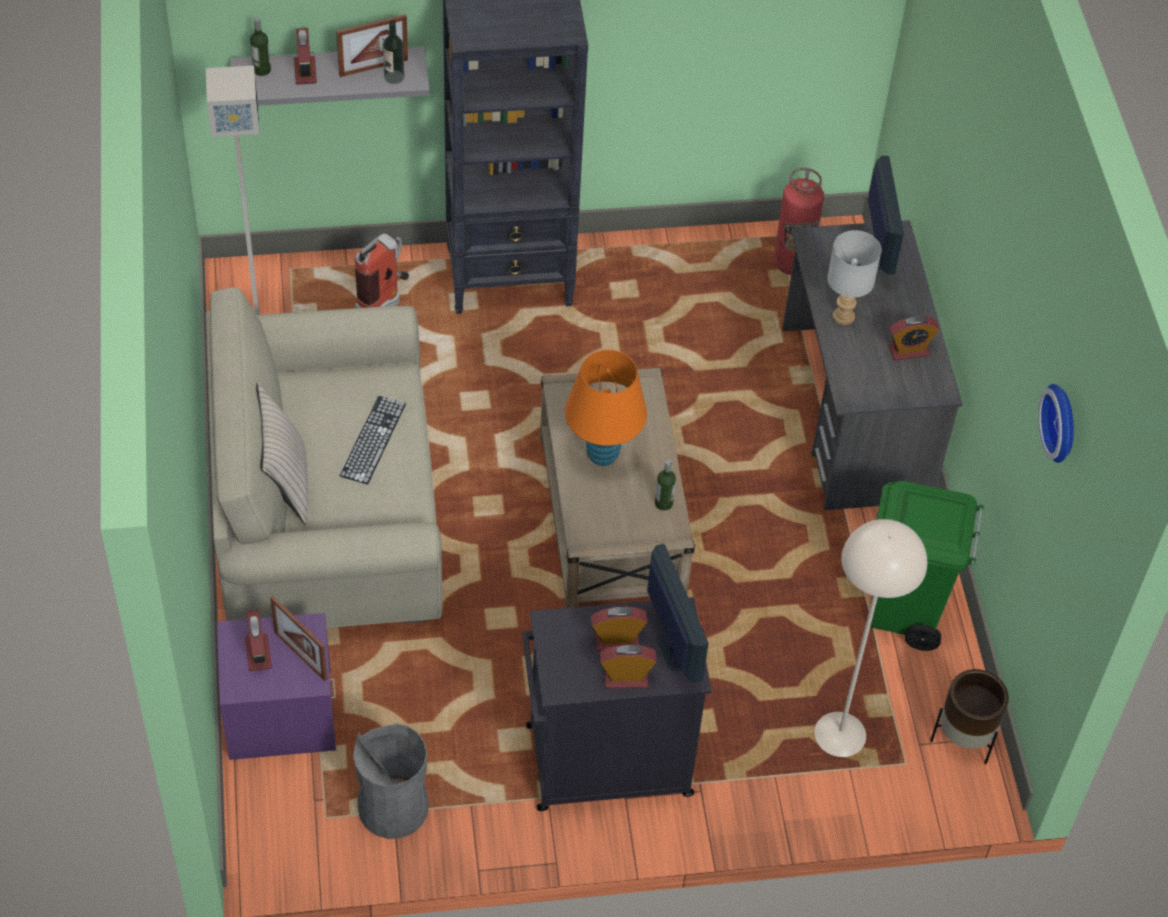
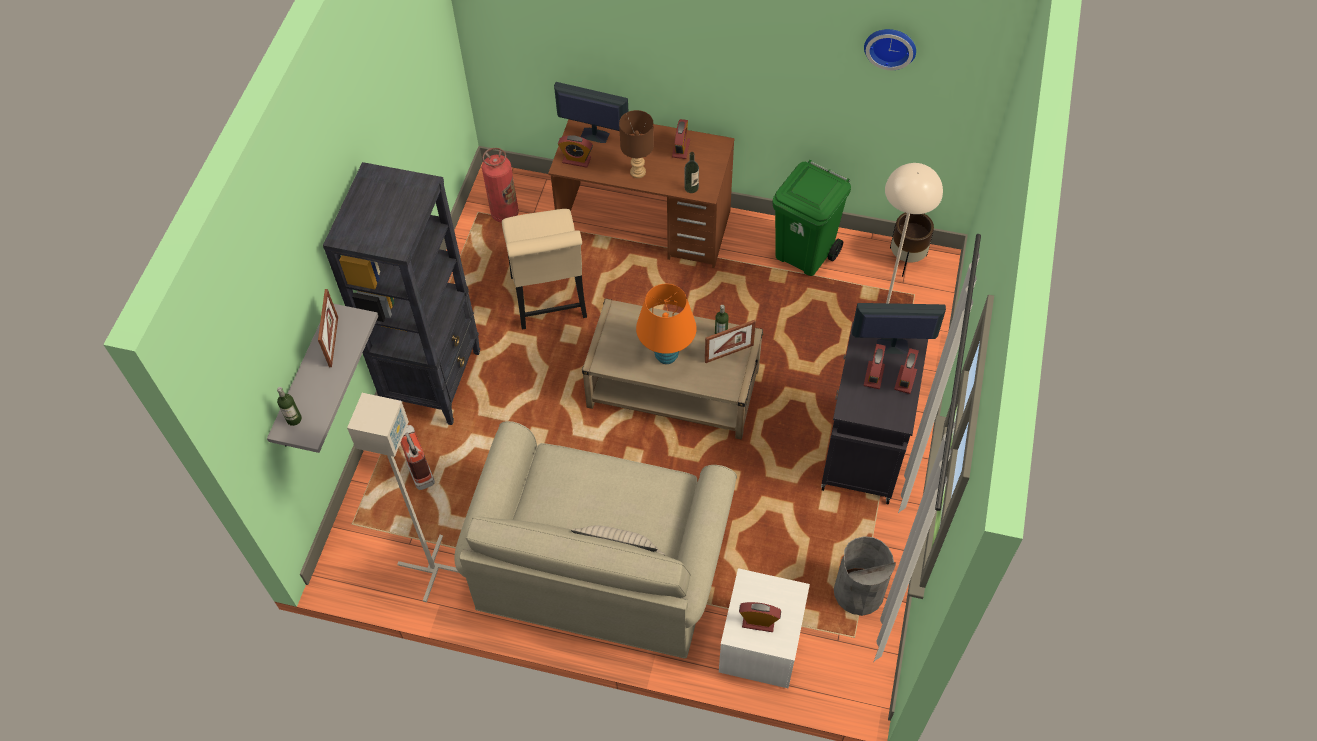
camera: 65 degrees left, 5 degrees up
purple nightstand [217,613,336,760] -> white nightstand [719,568,810,688]
picture frame [270,596,327,681] -> picture frame moved to [705,320,756,363]
alarm clock [294,28,317,85] -> alarm clock moved to [558,135,593,168]
keyboard [340,396,406,484] -> none
bottle [383,20,404,84] -> bottle moved to [684,152,699,193]
grey desk [782,220,962,510] -> brown desk [548,119,735,268]
grey table lamp [827,230,881,325] -> brown table lamp [619,110,654,178]
none -> beige chair [502,209,587,329]

